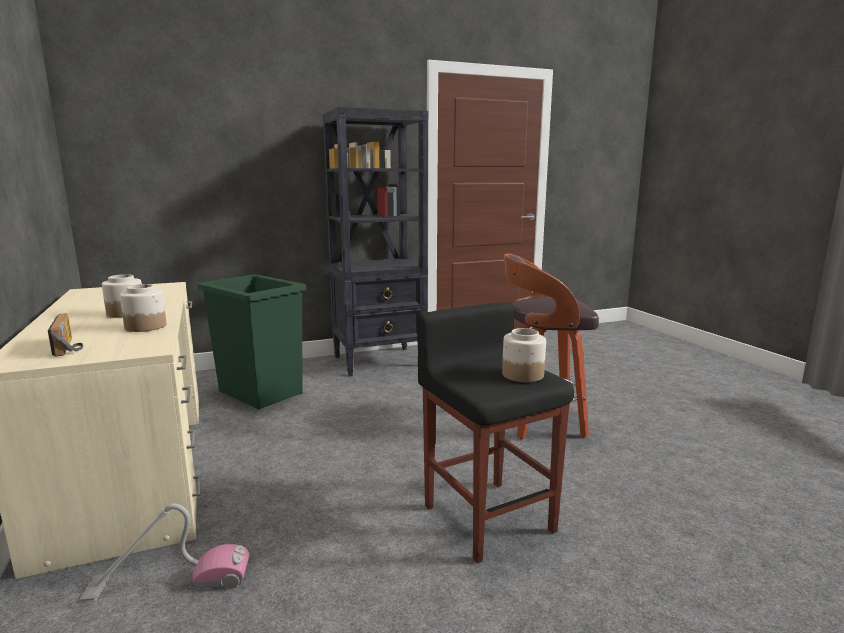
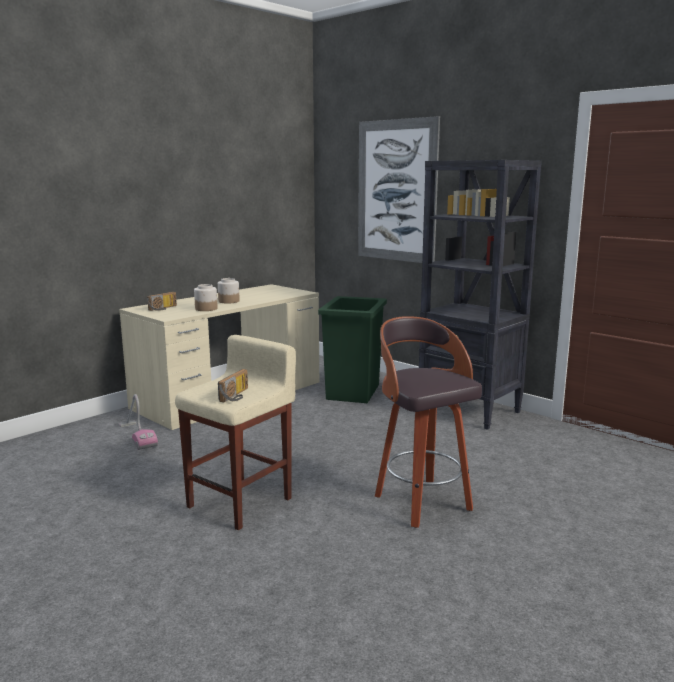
camera: 65 degrees right, 0 degrees up
black stool [417,302,574,563] -> beige stool [175,335,296,530]
jar [502,328,546,382] -> radio [218,369,248,402]
none -> picture [358,116,440,263]

